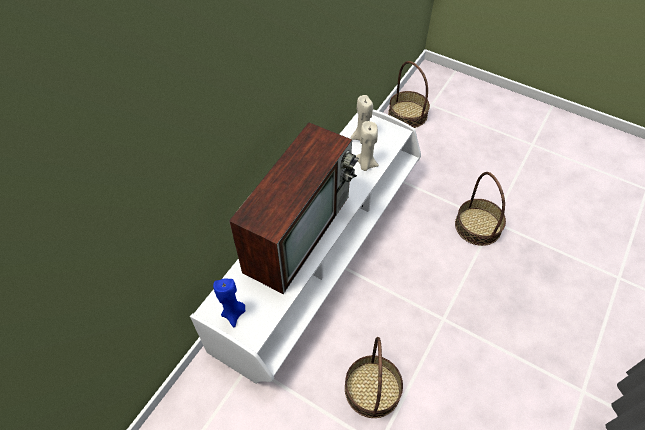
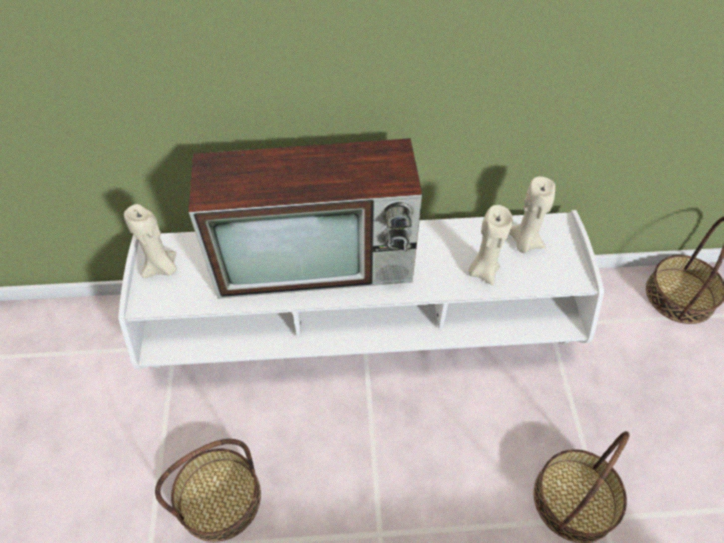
camera: 55 degrees right, 0 degrees up
blue candle [213,278,245,327] -> beige candle [124,204,177,278]

